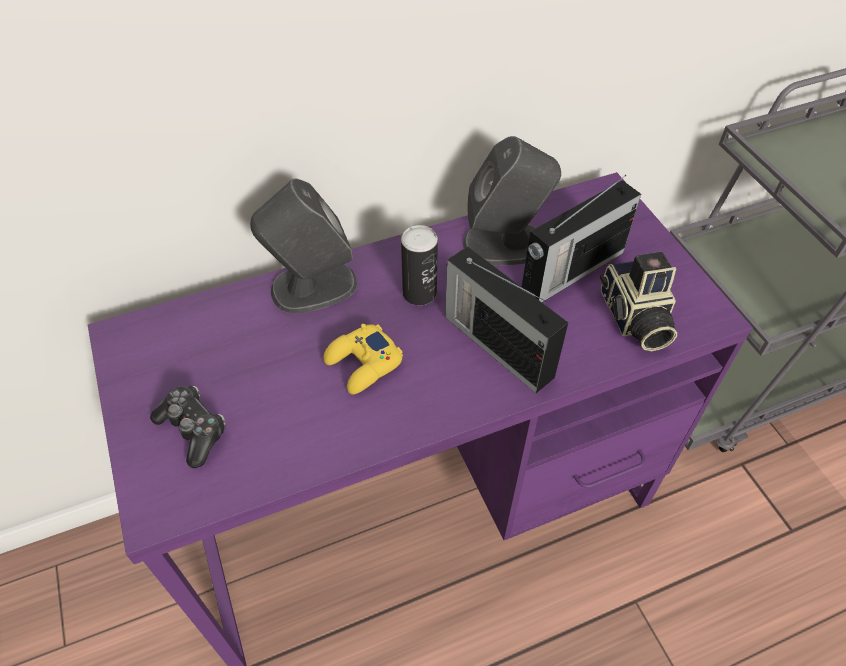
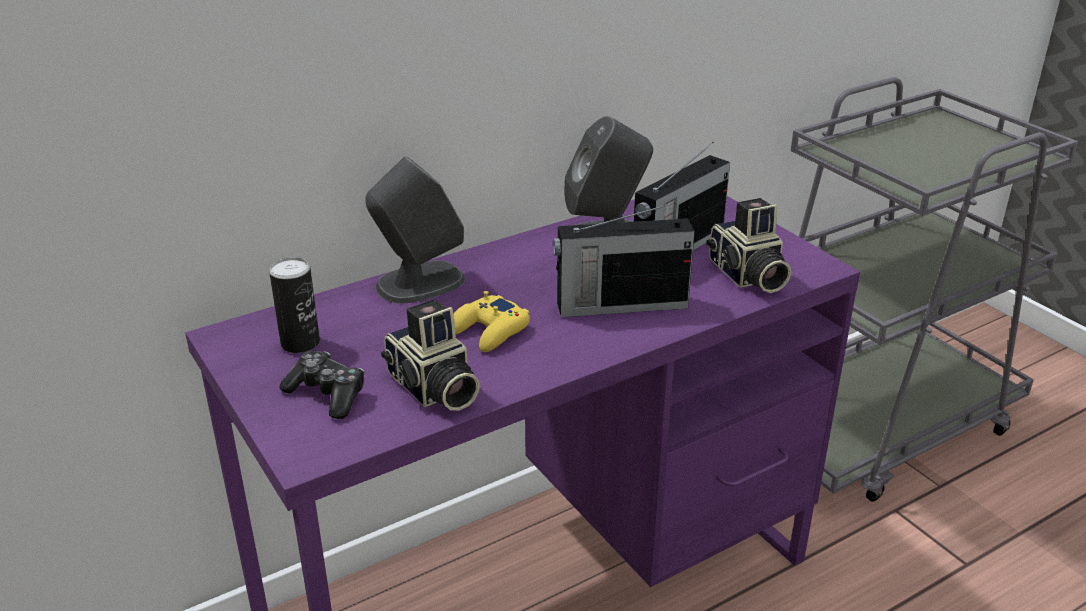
camera: 10 degrees left, 20 degrees down
can [401,225,438,305] -> can moved to [269,257,320,353]
radio [445,246,568,393] -> radio turned 45 degrees counterclockwise [553,203,695,317]
none -> camera [381,299,480,411]

